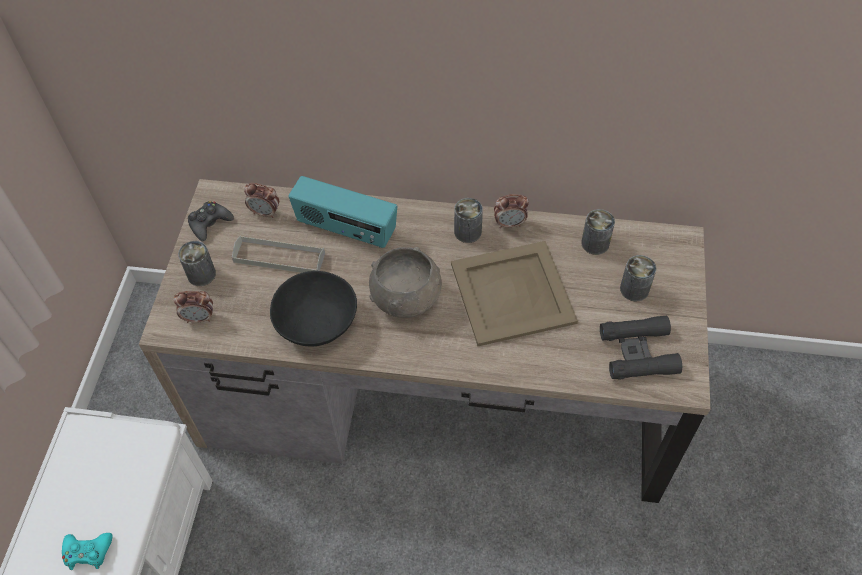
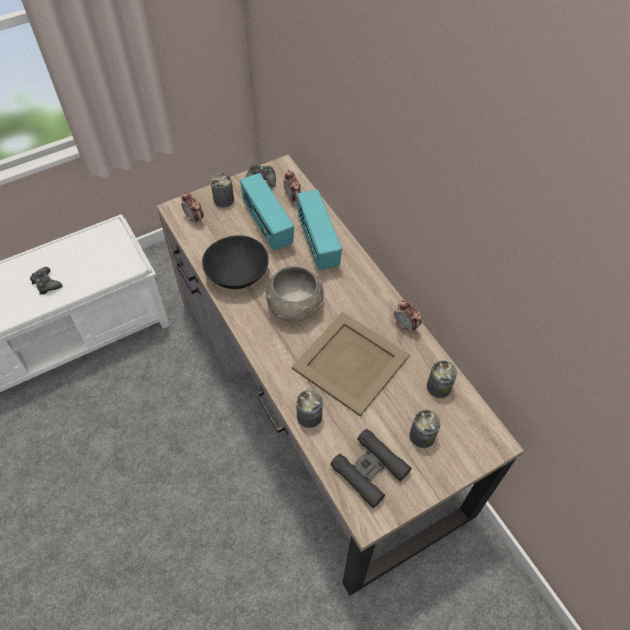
camera: 50 degrees right, 0 degrees up
turquoise game controller [62,533,113,570] -> black game controller [30,267,63,295]
grey tray [232,236,325,273] -> radio [240,173,294,250]
can [454,198,483,243] -> can moved to [296,389,323,428]

